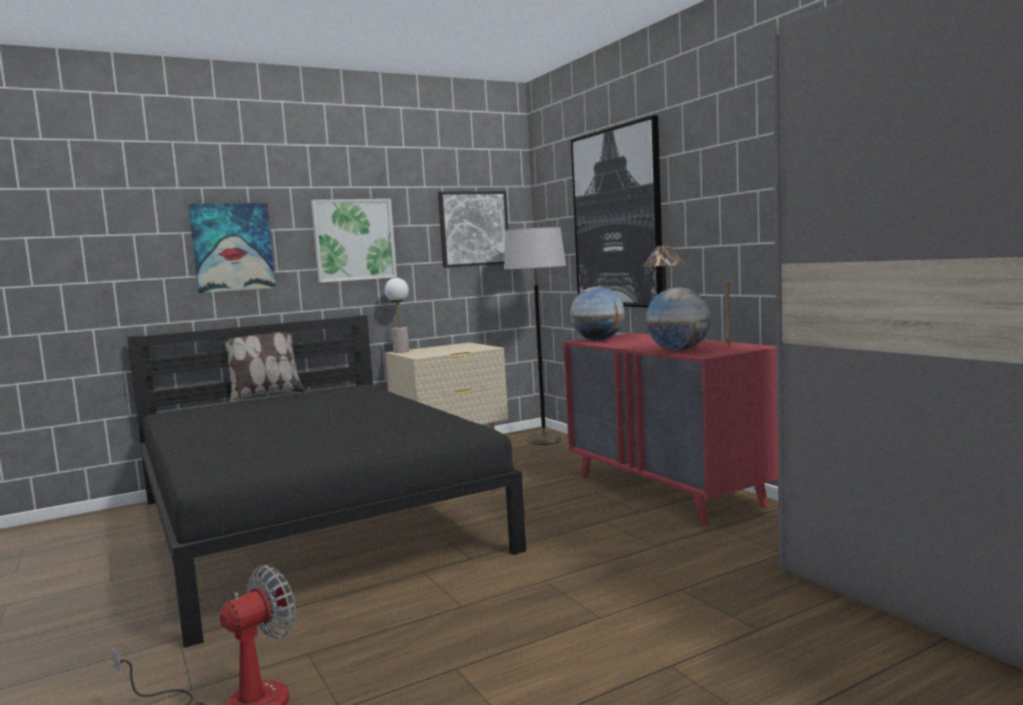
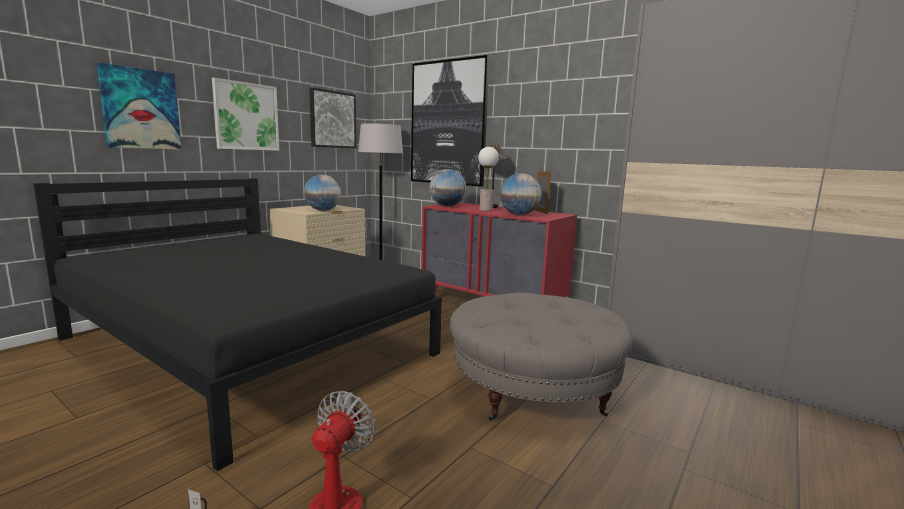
camera: 25 degrees left, 5 degrees up
pillow [218,328,305,402] -> none
table lamp [385,278,409,353] -> table lamp moved to [478,147,499,211]
none -> globe [304,174,341,211]
none -> grey ottoman [450,293,633,421]

